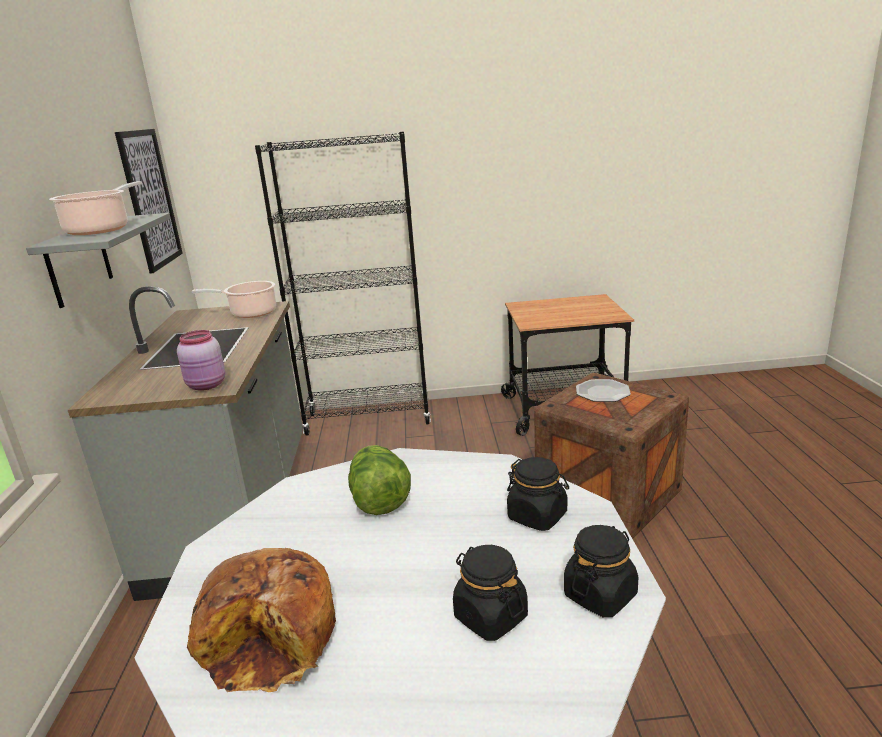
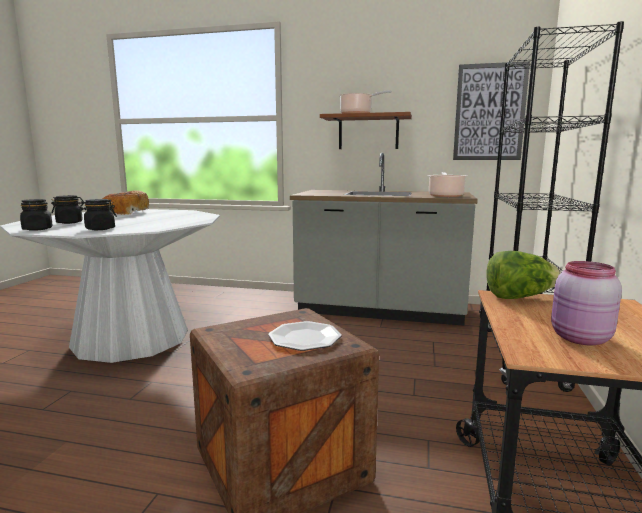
camera: 105 degrees right, 10 degrees down
grey shelf [26,213,171,308] -> brown shelf [320,112,412,149]
pink jar [177,330,225,391] -> pink jar moved to [551,261,622,346]
lettuce [348,445,411,515] -> lettuce moved to [487,251,561,299]

